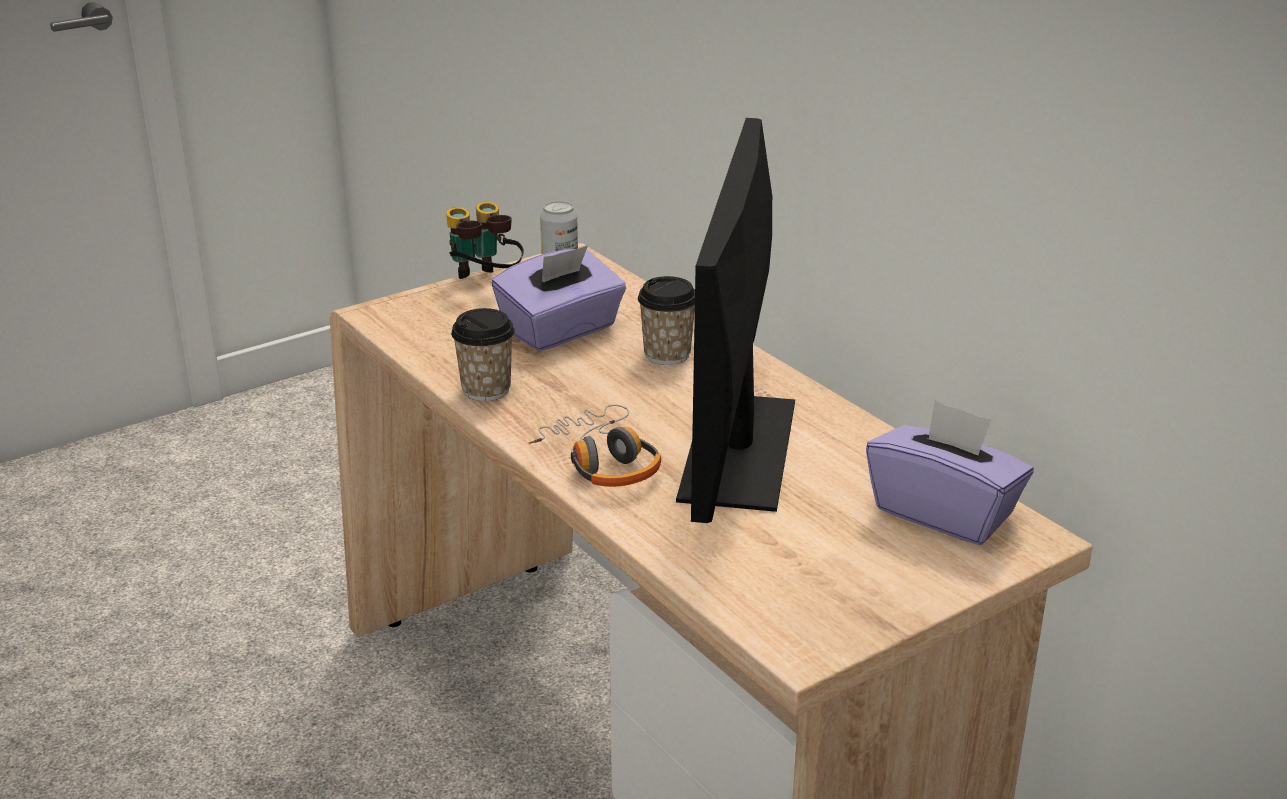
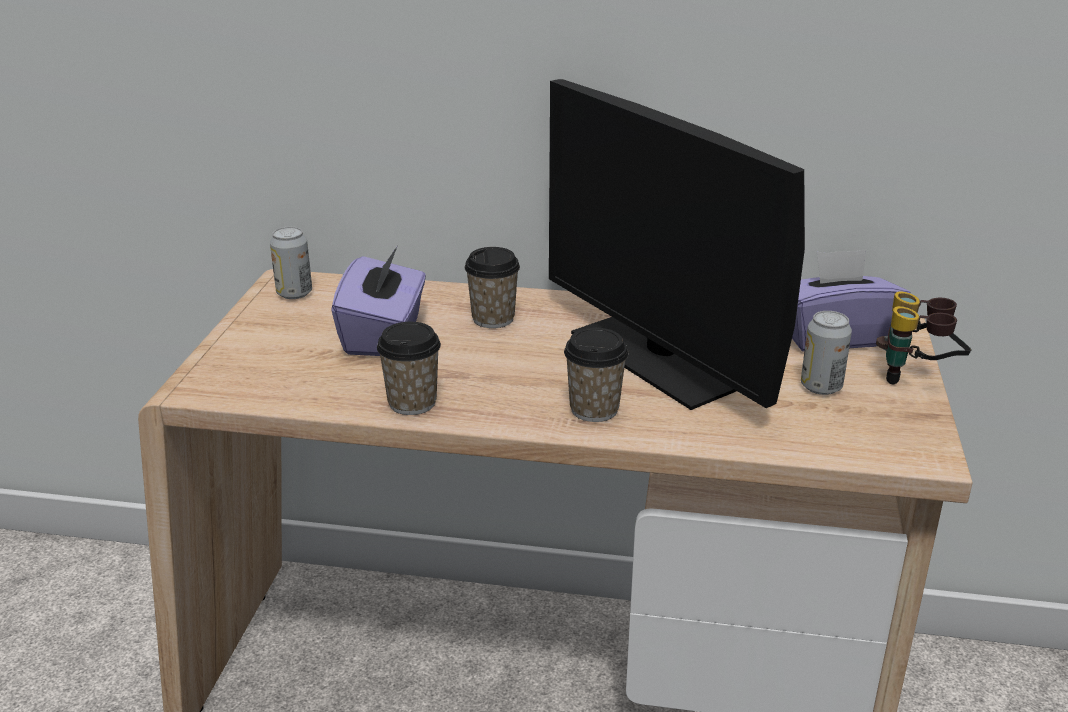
camera: 45 degrees left, 0 degrees up
binoculars [446,202,524,279] -> binoculars moved to [876,291,972,384]
headphones [528,405,661,487] -> cup [564,328,628,422]
none -> can [801,311,852,395]

